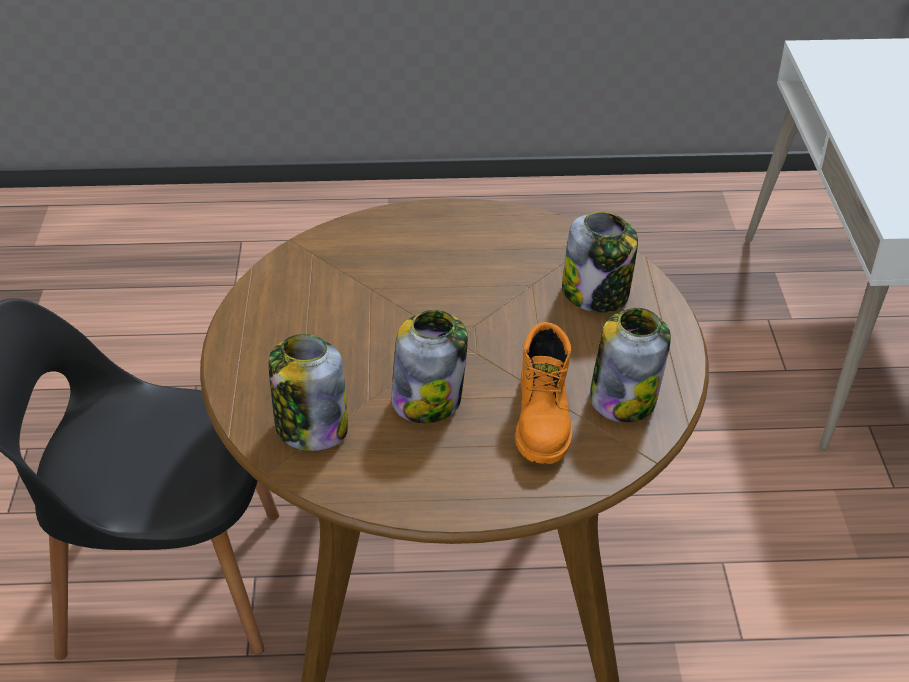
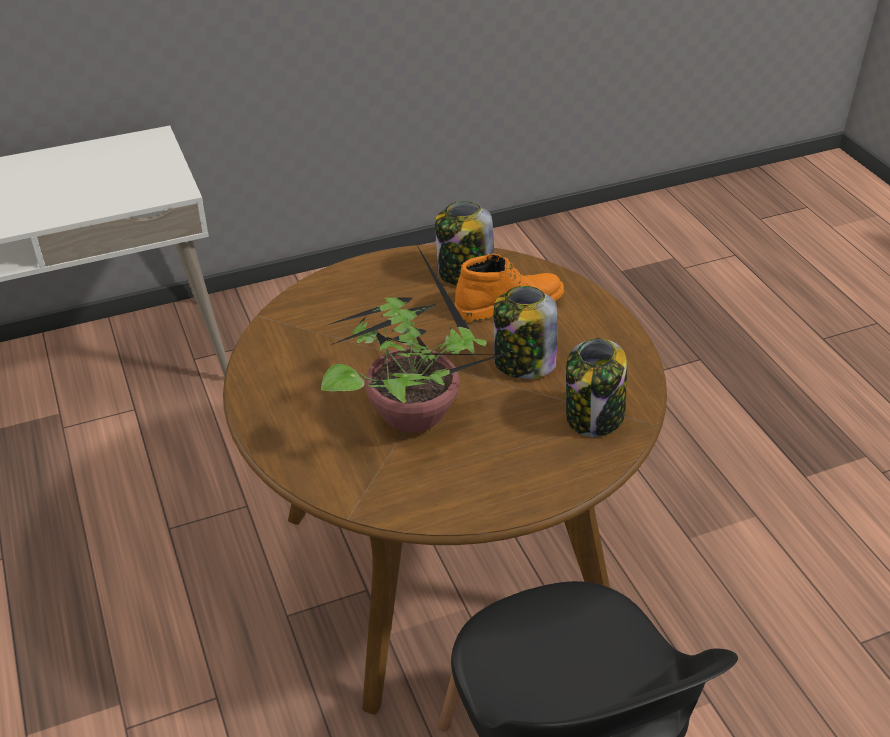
camera: 110 degrees left, 0 degrees up
jar [562,211,638,313] -> none
none -> potted plant [321,247,512,432]

